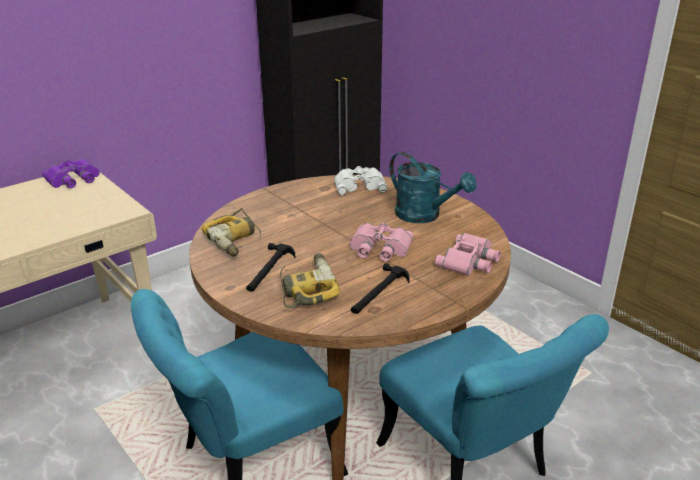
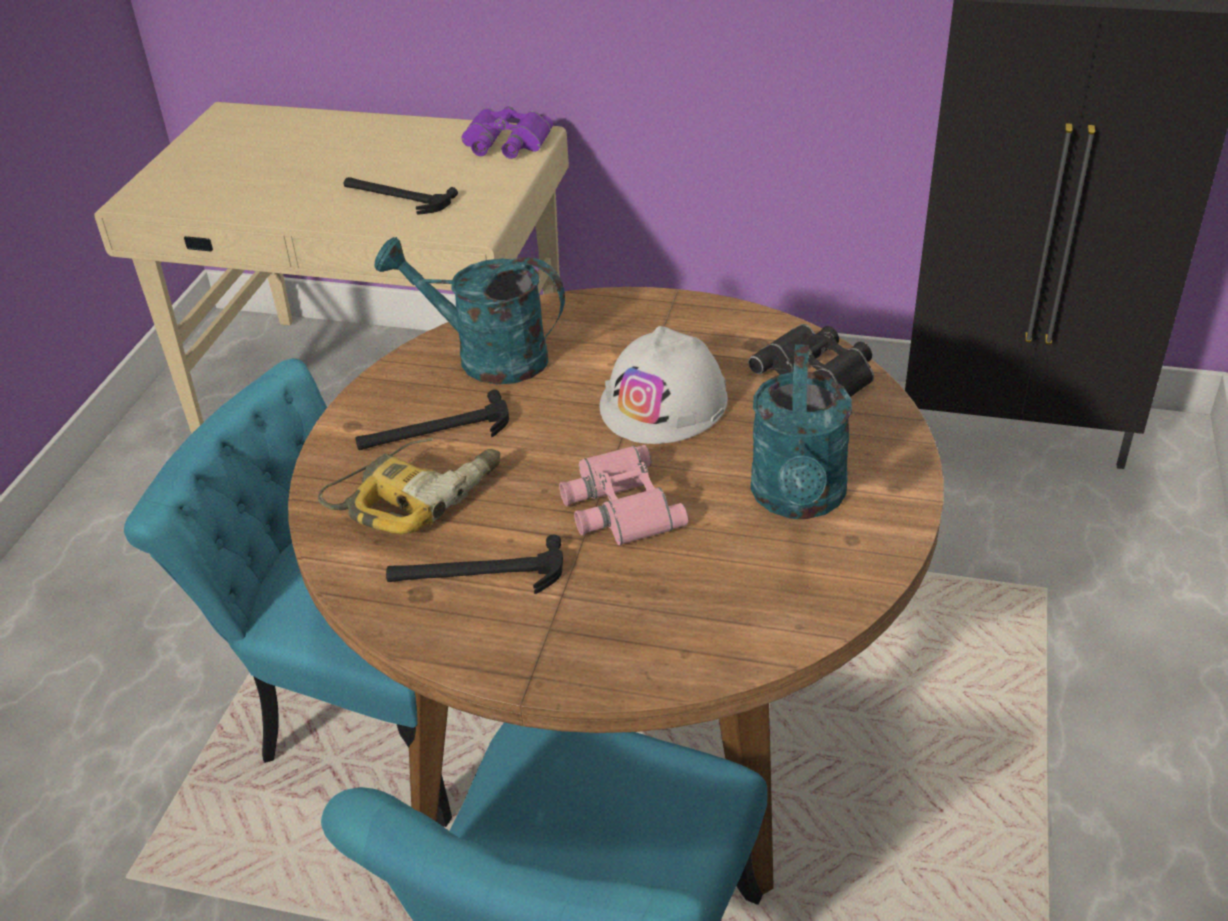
camera: 55 degrees right, 10 degrees up
power drill [201,208,262,256] -> turquoise watering can [374,237,565,384]
white binoculars [334,166,387,195] -> black binoculars [748,324,874,397]
pink binoculars [435,233,501,276] -> none
none -> hammer [344,177,458,215]
none -> white hard hat [600,326,728,444]

